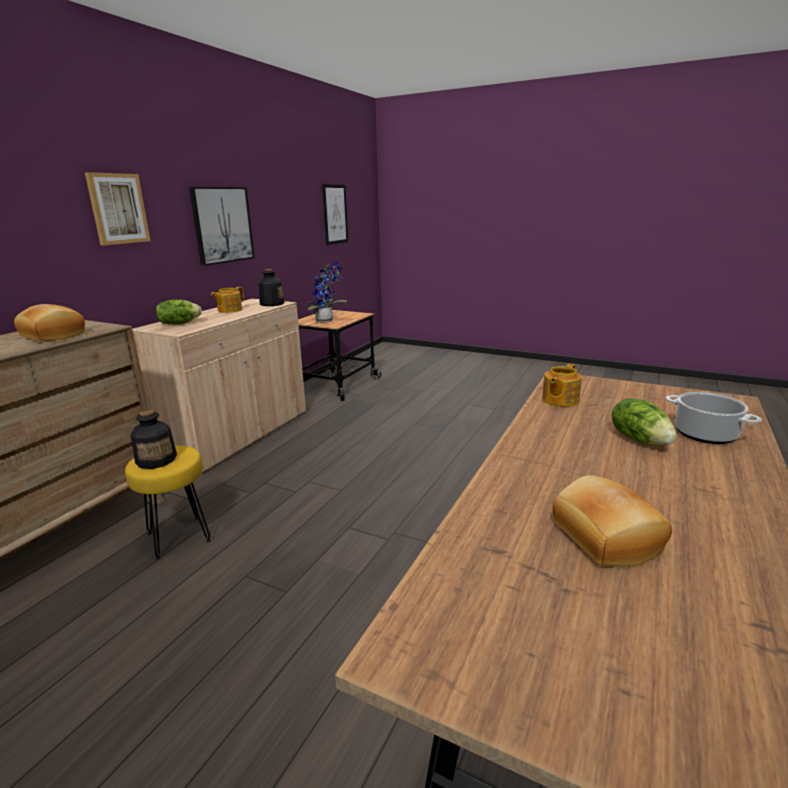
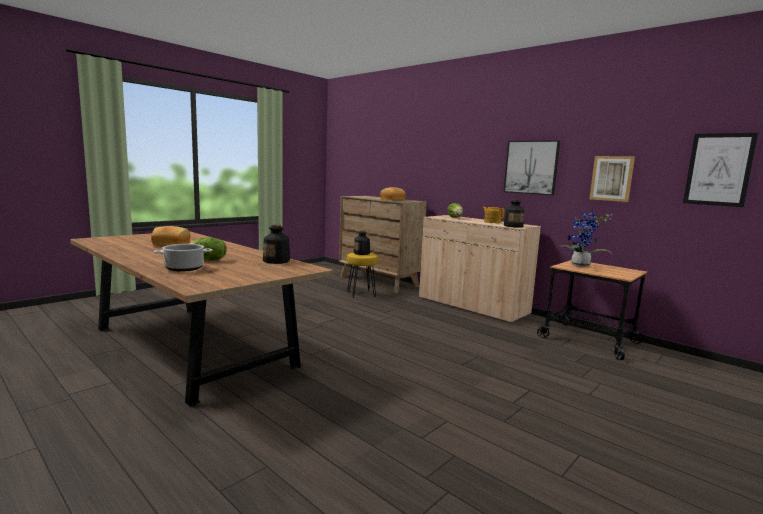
camera: 105 degrees right, 10 degrees down
picture [85,172,150,245] -> picture moved to [589,156,635,202]
teapot [542,363,582,407] -> bottle [263,225,290,264]

